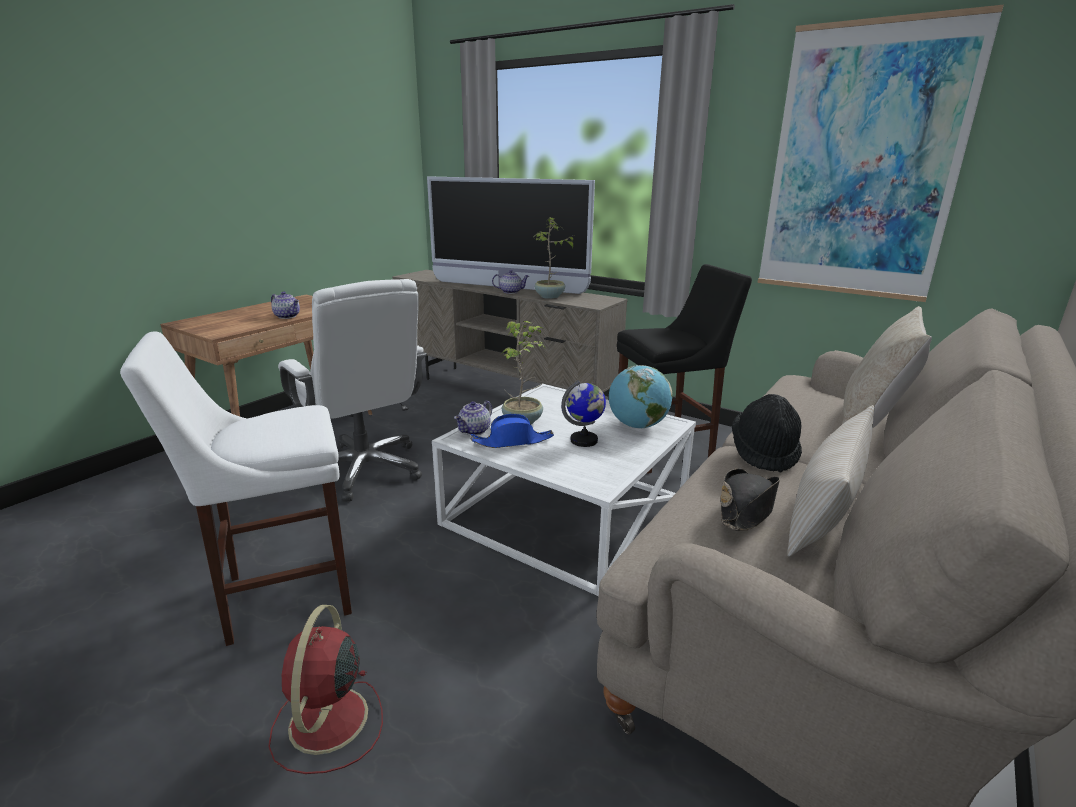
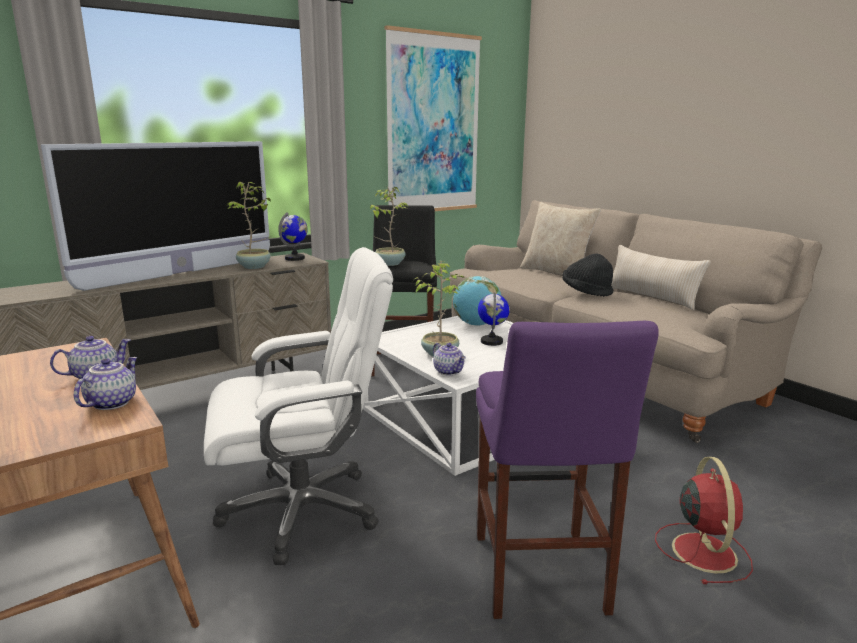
camera: 70 degrees left, 5 degrees down
white stool [120,331,352,646] -> purple stool [476,321,659,619]
red fan [268,605,383,774] -> red fan turned 105 degrees counterclockwise [655,457,753,584]
blue hat [470,414,554,448] -> none
teapot [492,270,529,294] -> teapot moved to [73,357,138,410]
black hat [721,468,780,531] -> none
none -> globe [278,212,308,261]
none -> potted plant [370,186,408,266]

